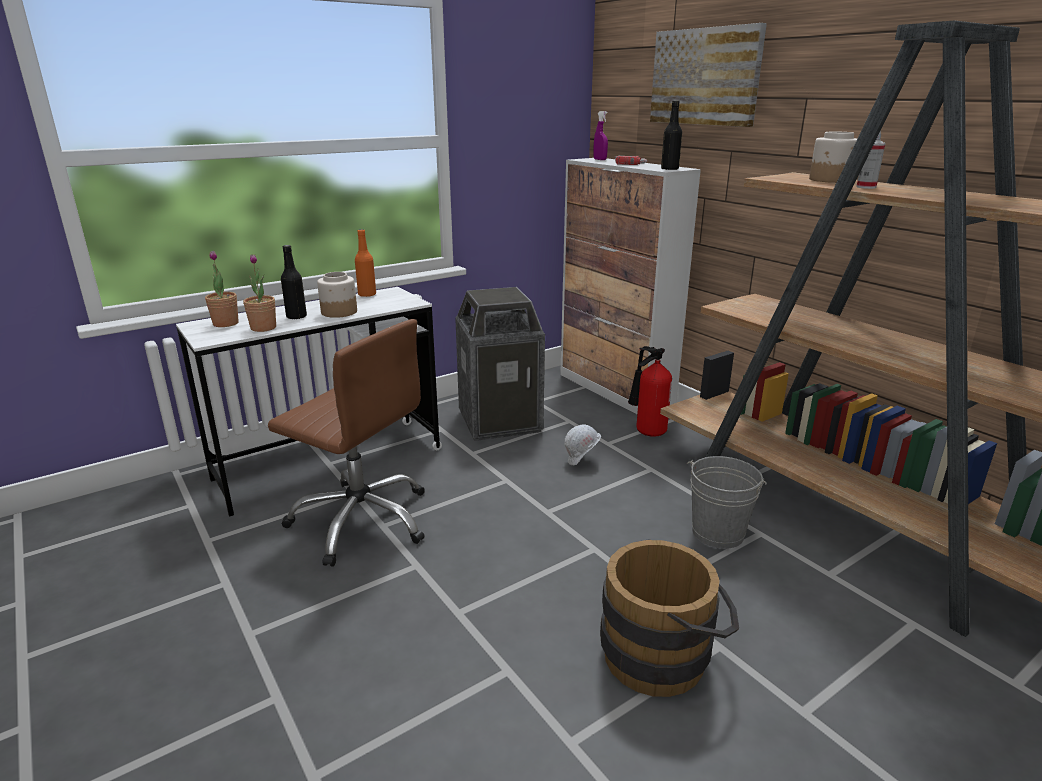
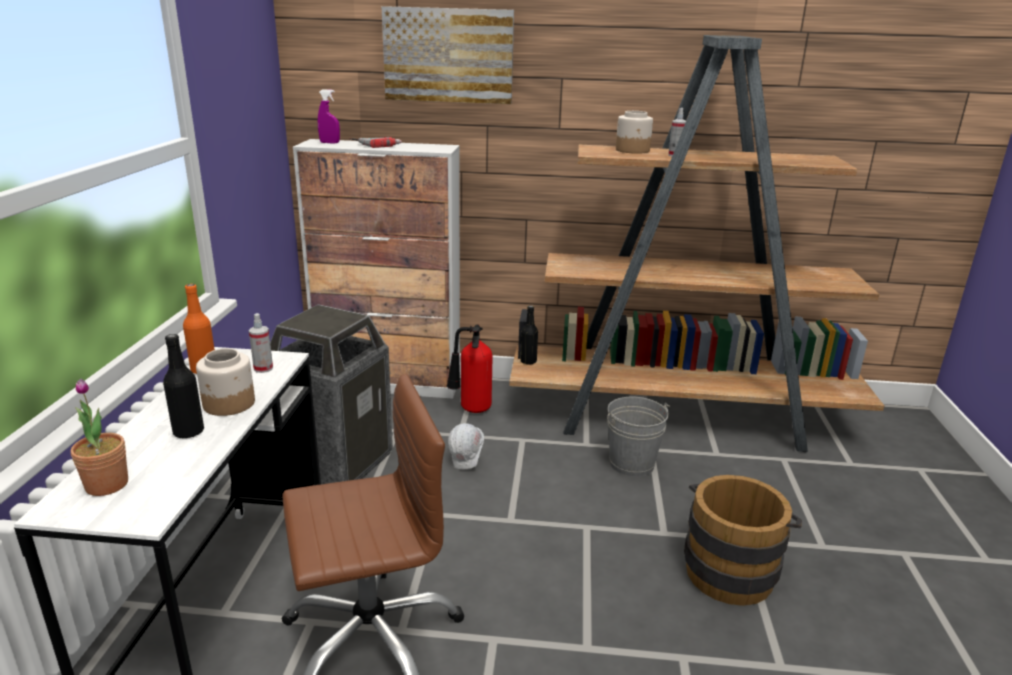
camera: 50 degrees left, 0 degrees up
potted plant [243,254,276,332] -> none
black bottle [661,101,682,170] -> black bottle moved to [520,305,538,365]
none -> spray bottle [249,313,273,373]

